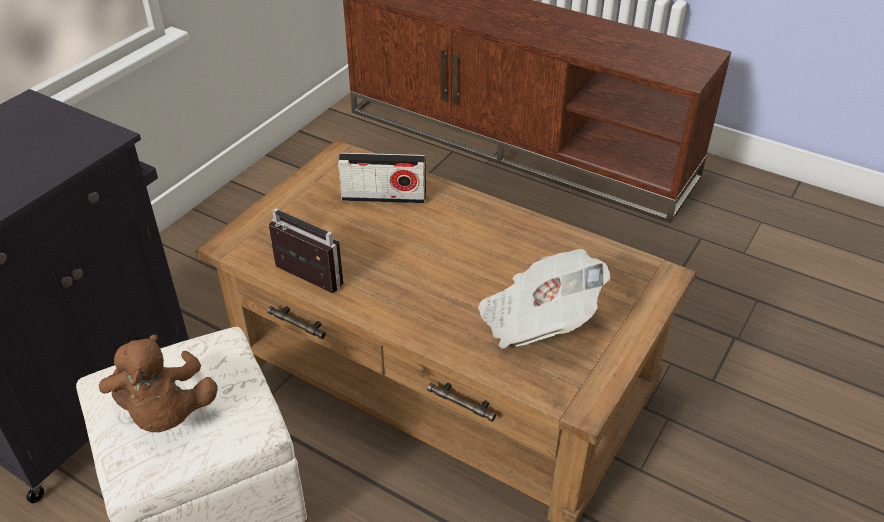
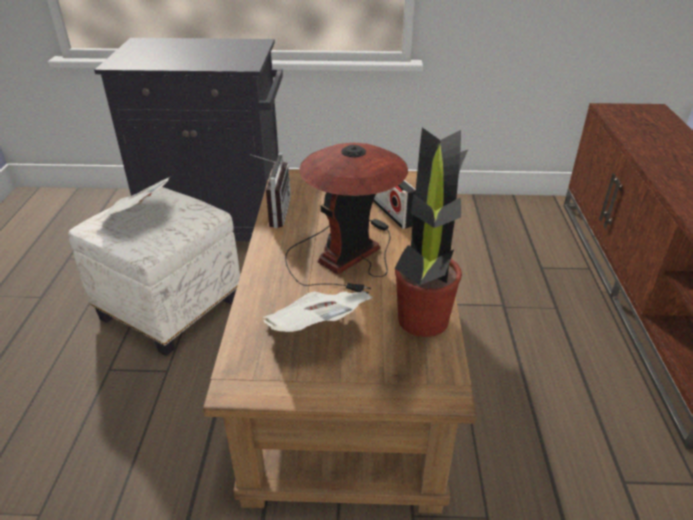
camera: 60 degrees right, 5 degrees down
brown plush toy [99,334,218,432] -> newspaper [95,177,170,221]
none -> table lamp [285,143,408,294]
none -> potted plant [395,128,468,337]

